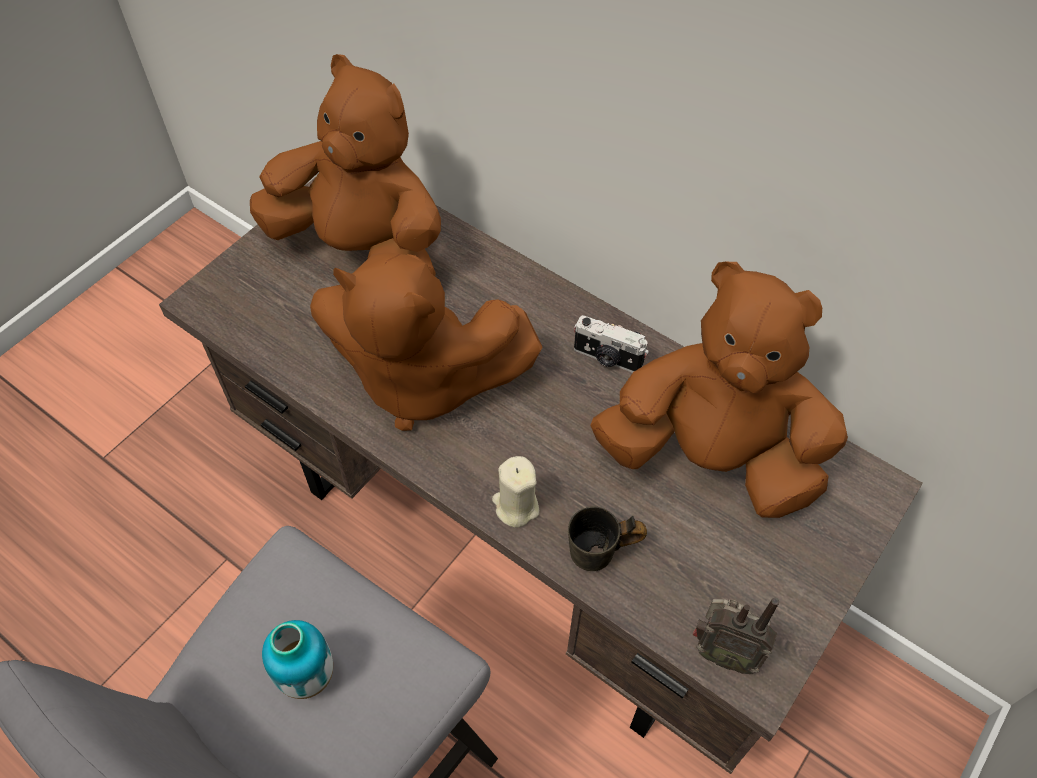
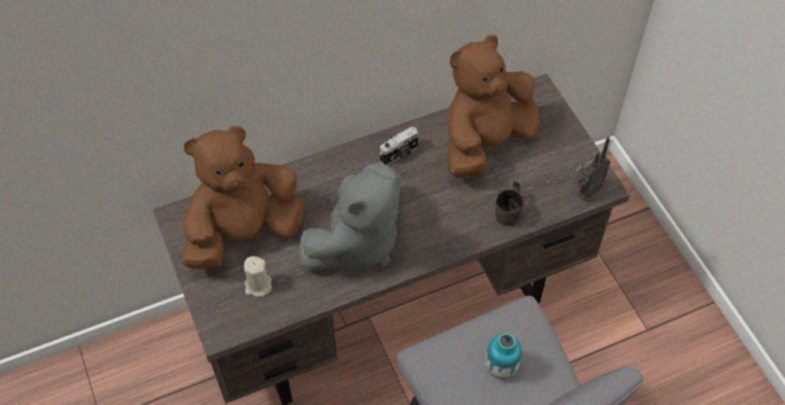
camera: 60 degrees left, 0 degrees up
brown plush toy [310,252,542,431] -> grey plush toy [299,163,402,270]
beige candle [492,456,540,528] -> beige candle moved to [244,256,272,297]

